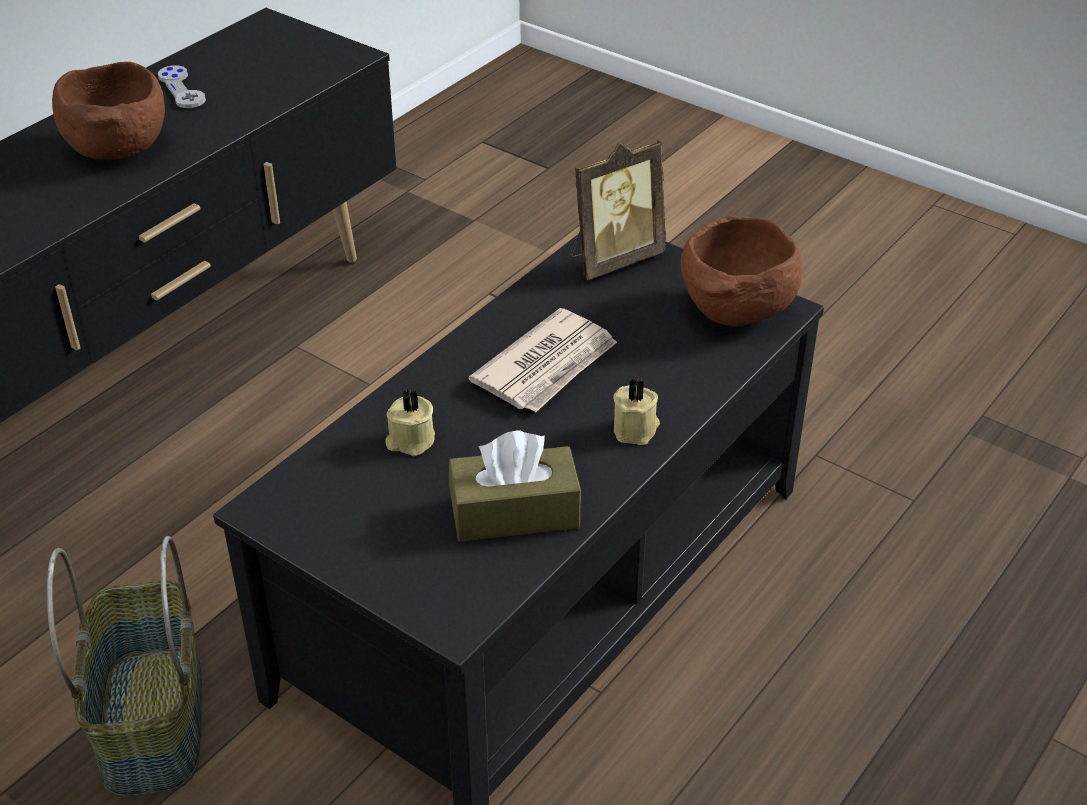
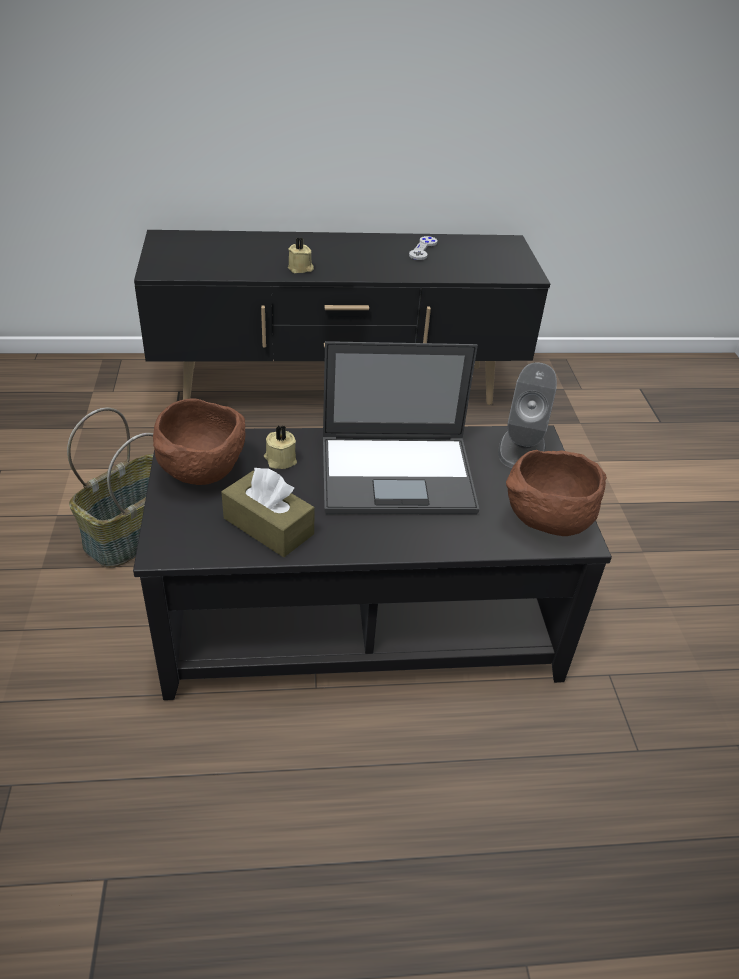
camera: 45 degrees right, 0 degrees up
brown bowl [52,62,165,160] -> brown bowl moved to [153,398,245,485]
newspaper [469,308,617,412] -> laptop [323,341,479,514]
picture frame [571,140,666,280] -> grey speaker [498,362,557,468]
beige candle [613,378,660,445] -> beige candle moved to [288,237,314,273]

